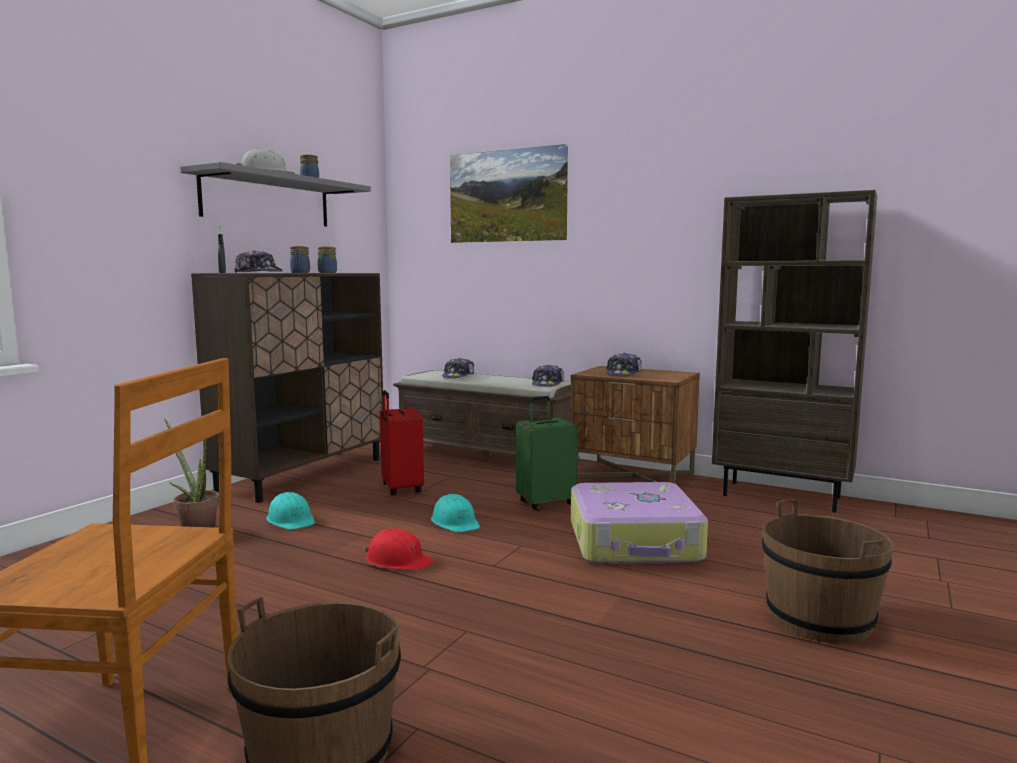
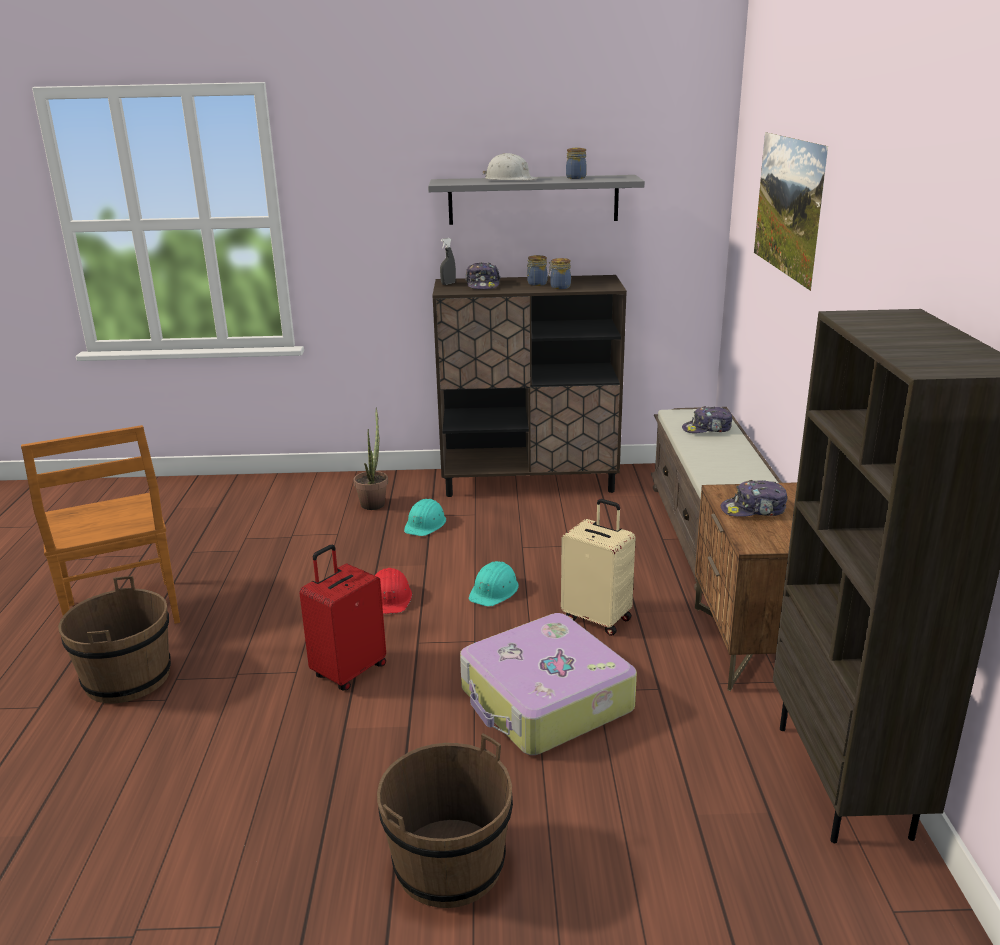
camera: 60 degrees right, 15 degrees up
red suitcase [380,390,424,495] -> red suitcase moved to [299,545,386,690]
green suitcase [516,396,578,511] -> beige suitcase [561,499,636,636]
cap [532,365,564,387] -> none

